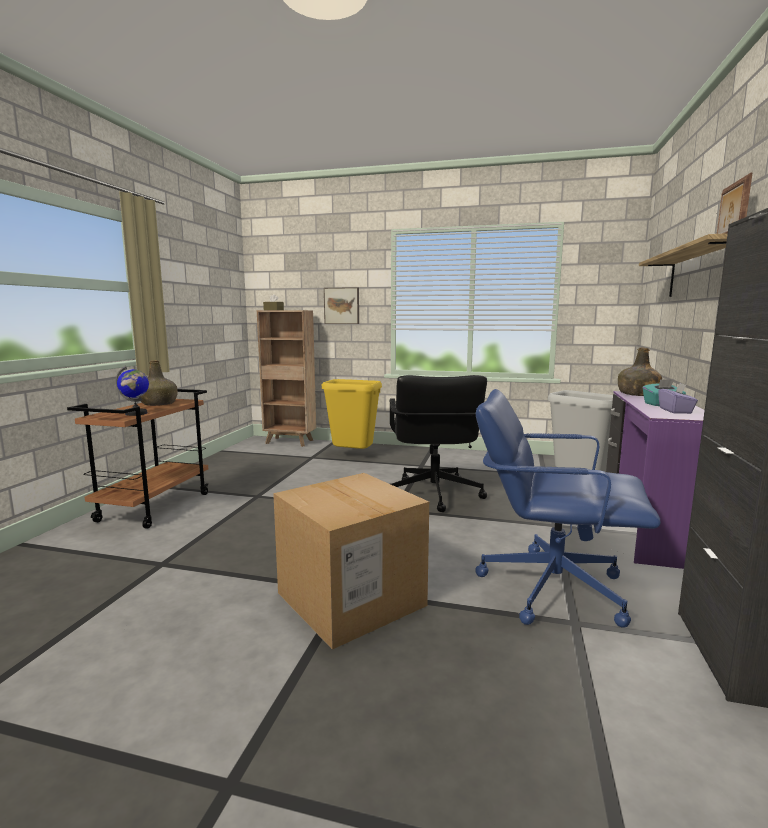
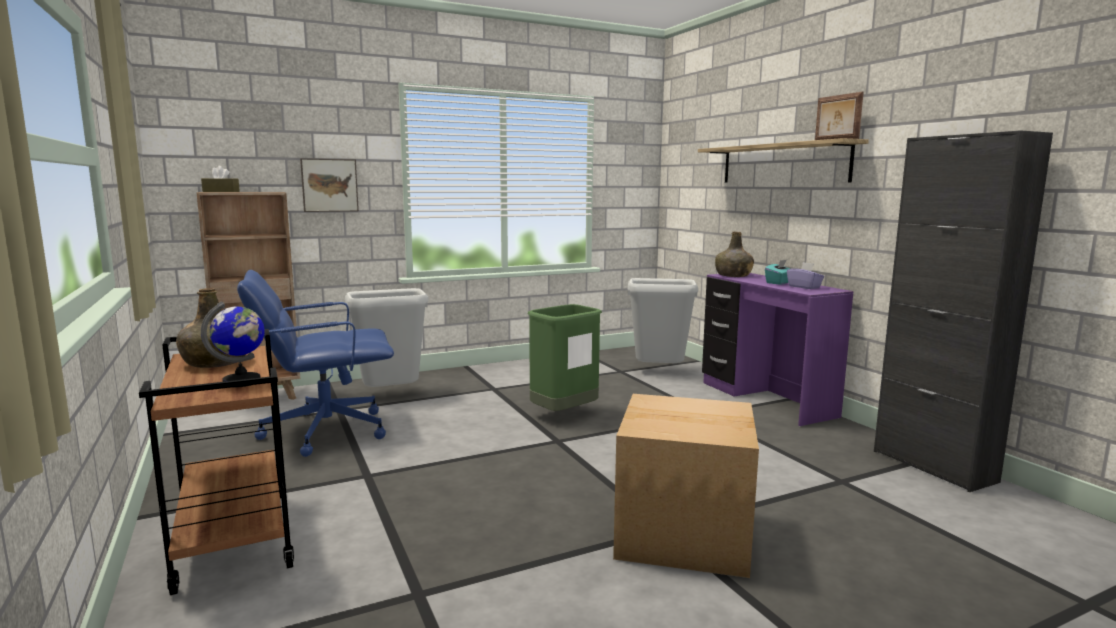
camera: 40 degrees left, 0 degrees up
yellow trash can [322,379,382,449] -> grey trash can [345,288,428,387]
black office chair [390,375,487,512] -> green trash can [528,304,602,411]
blue office chair [476,389,661,628] -> blue office chair moved to [237,270,394,457]

